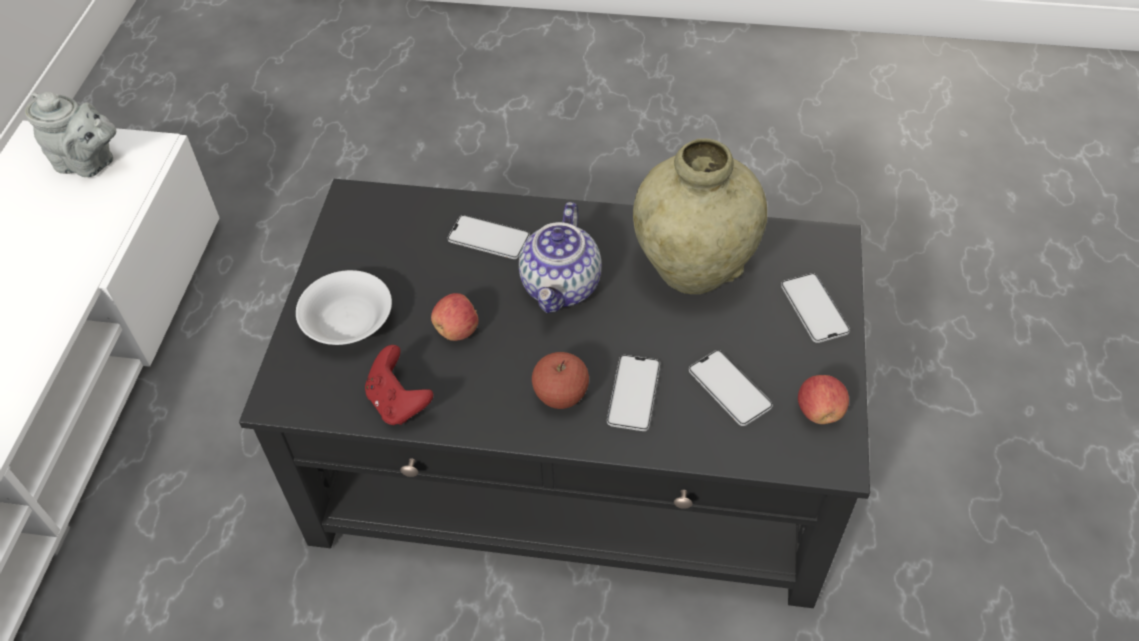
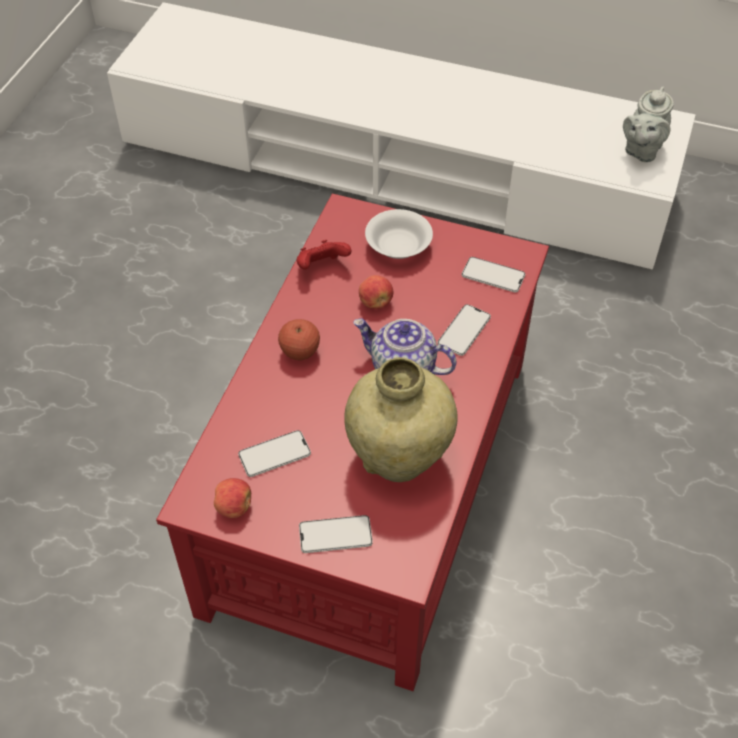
camera: 100 degrees right, 0 degrees up
black coffee table [239,179,870,608] -> red coffee table [156,193,549,691]
phone [607,355,660,431] -> phone moved to [462,257,525,293]

